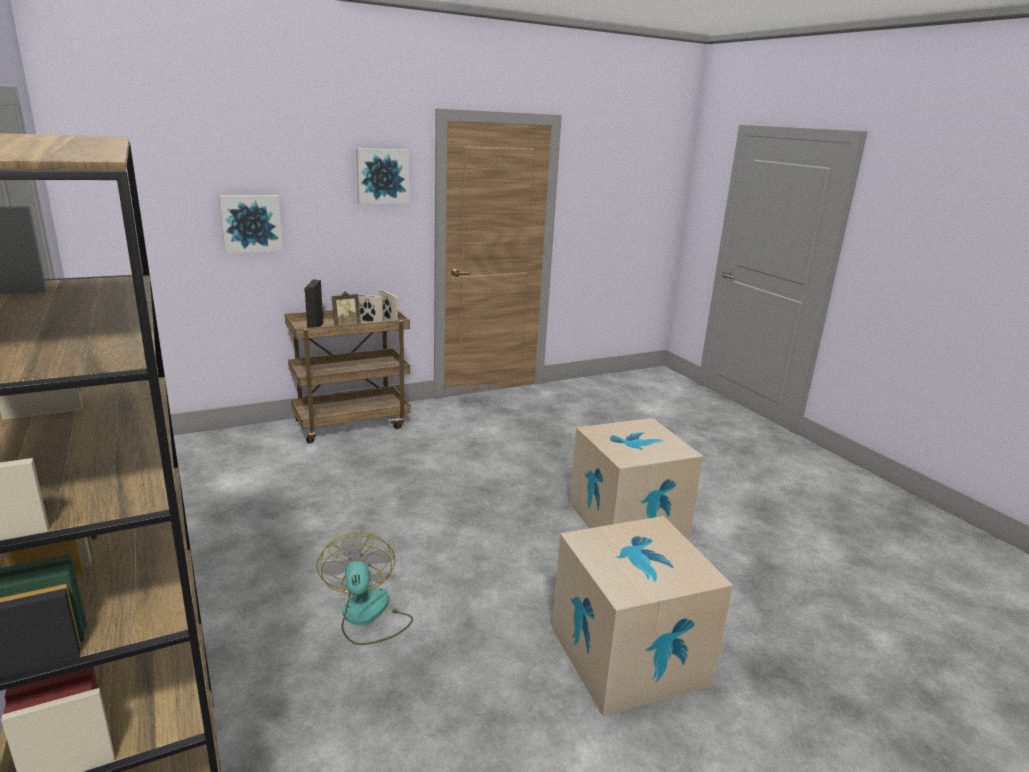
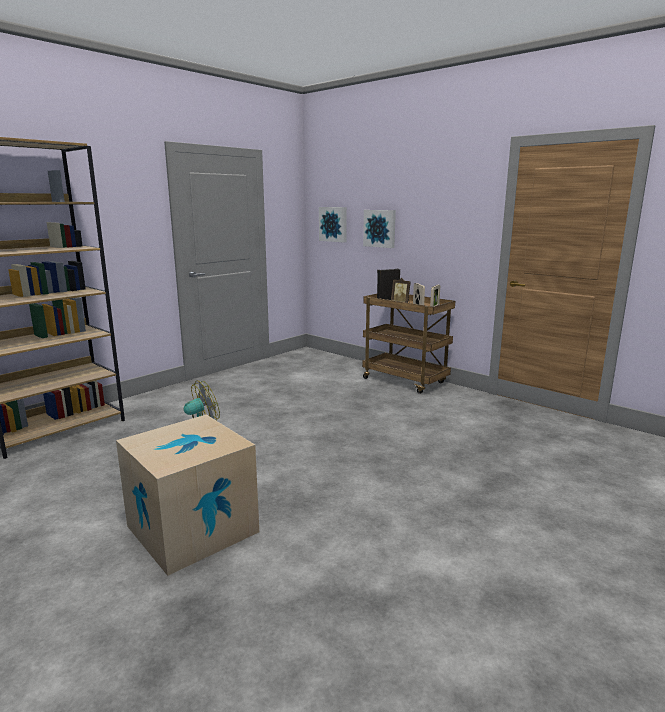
camera: 70 degrees right, 5 degrees down
picture [356,148,410,204] -> picture moved to [319,207,347,243]
cardboard box [569,418,703,538] -> none

